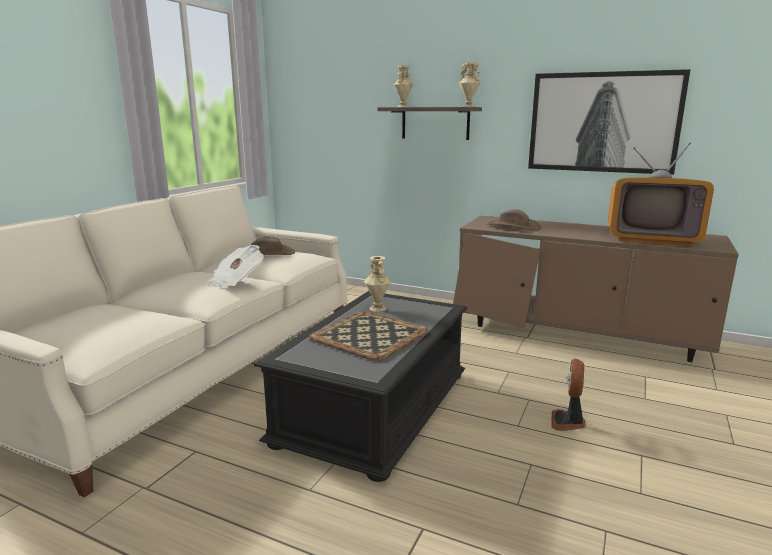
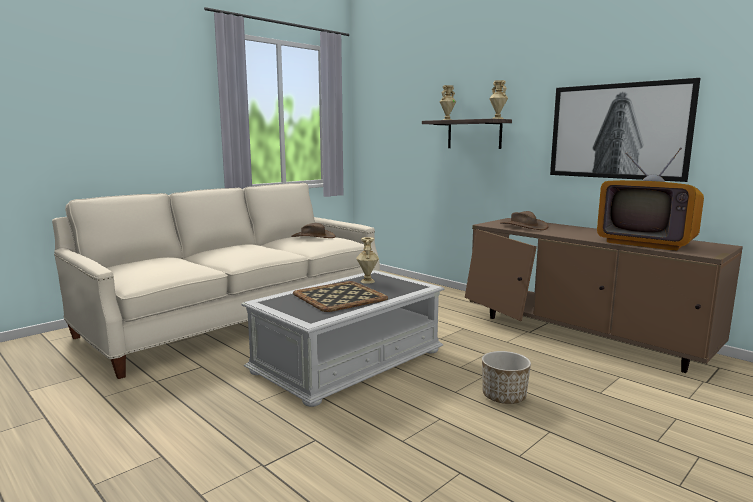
camera: 20 degrees right, 5 degrees down
newspaper [207,245,264,287] -> none
black coffee table [254,291,467,482] -> white coffee table [241,270,444,407]
fan [551,359,586,431] -> planter [482,351,531,404]

